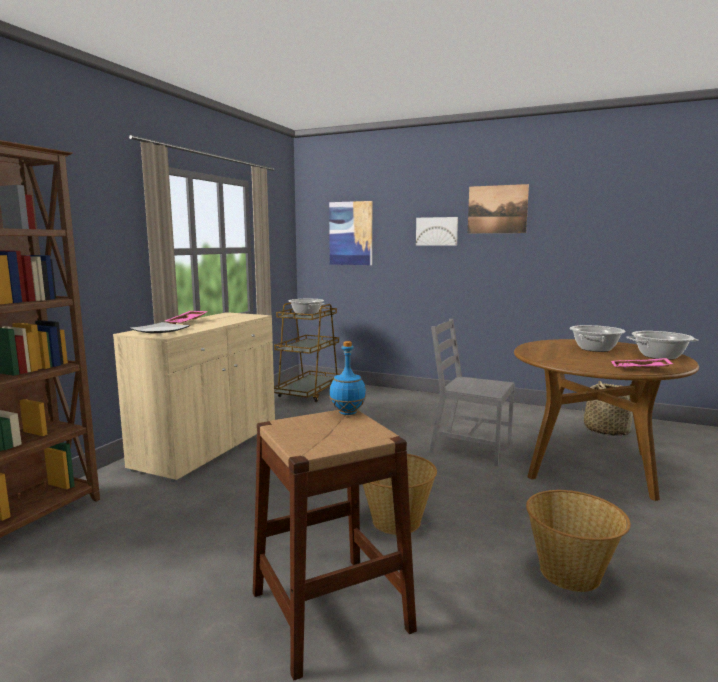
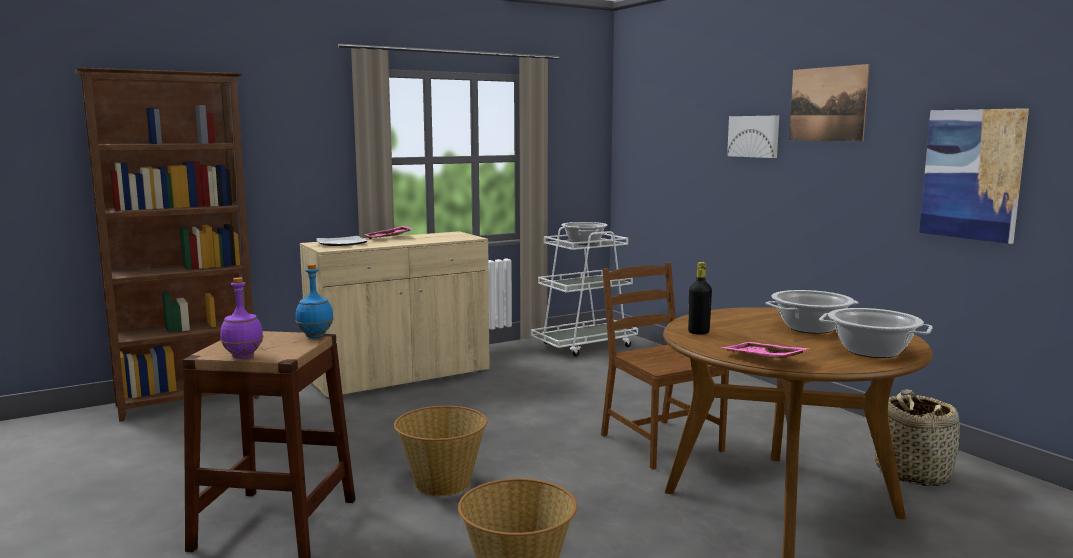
camera: 35 degrees right, 0 degrees up
brown cart [274,303,340,402] -> white cart [531,227,638,357]
picture [329,201,372,265] -> picture moved to [919,108,1029,244]
grey chair [429,319,515,466] -> brown chair [601,262,729,469]
none -> purple bottle [220,277,263,359]
none -> black bottle [688,262,712,335]

